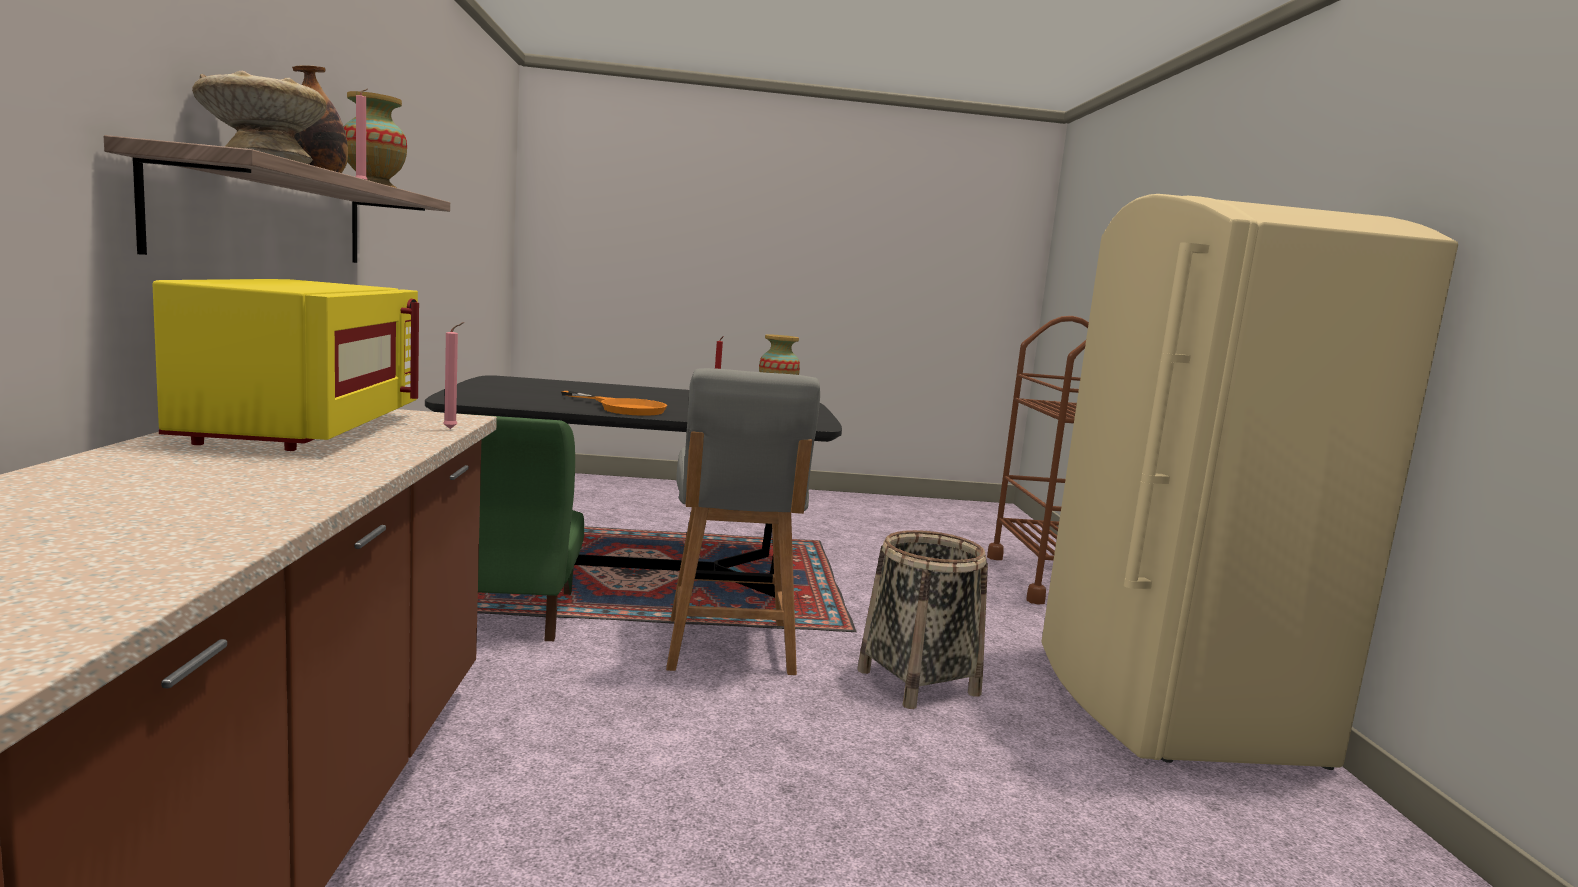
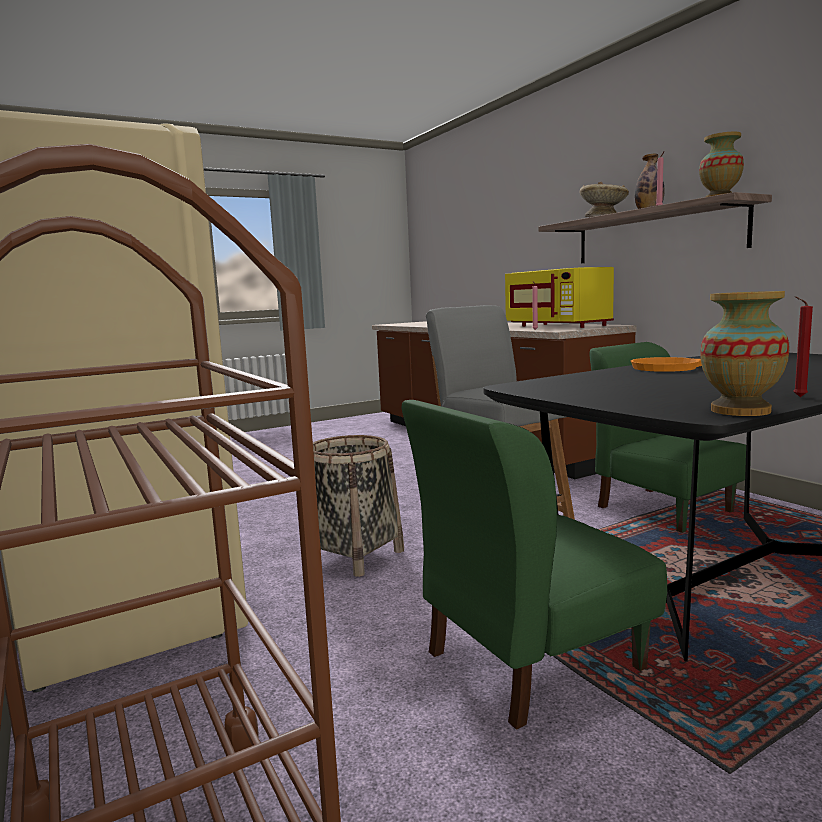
camera: 155 degrees right, 0 degrees up
none -> green chair [402,400,667,730]

